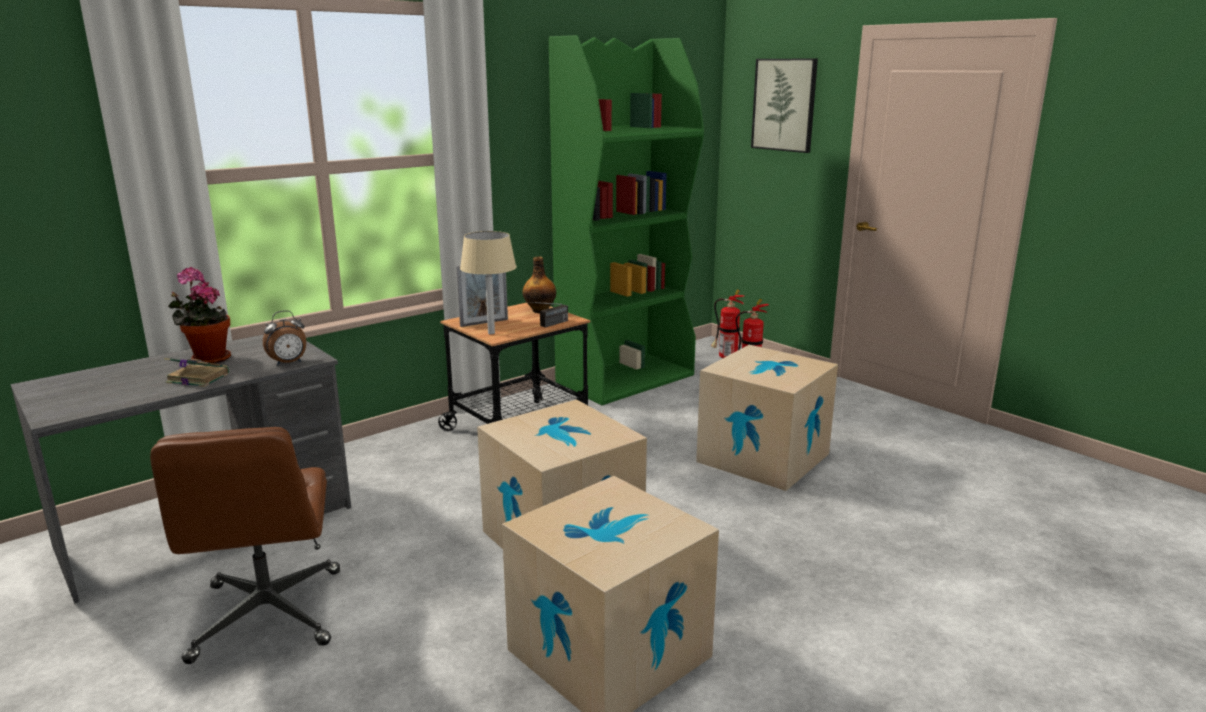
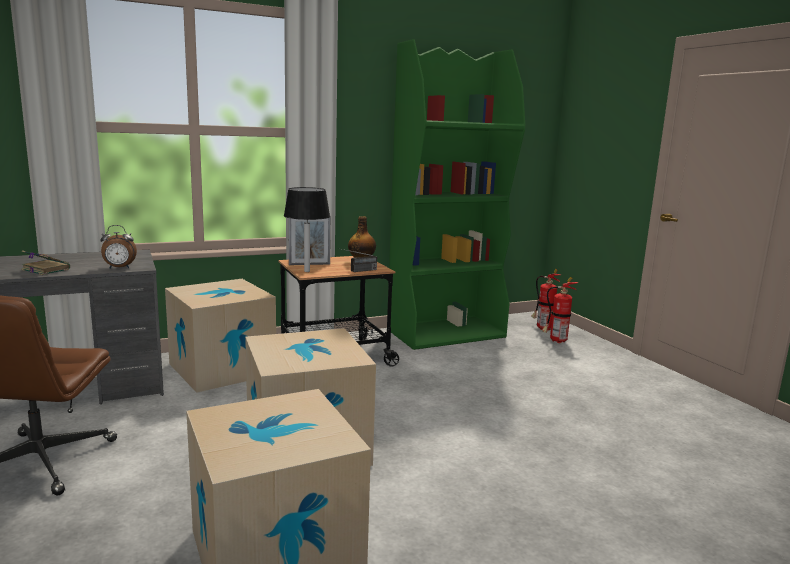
camera: 15 degrees right, 5 degrees down
potted plant [168,267,231,364] -> none
beige table lamp [460,231,516,335] -> black table lamp [284,187,330,272]
cardboard box [696,345,838,491] -> cardboard box moved to [165,279,276,393]
picture [751,58,818,153] -> none

